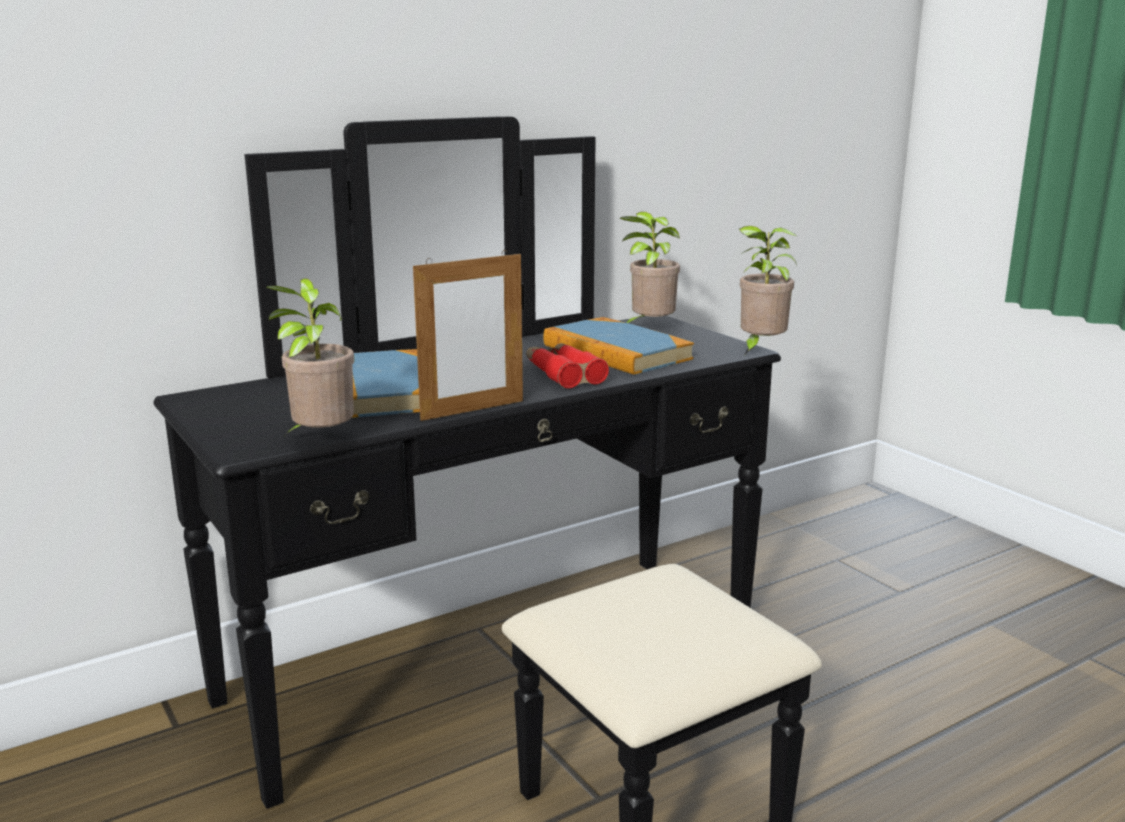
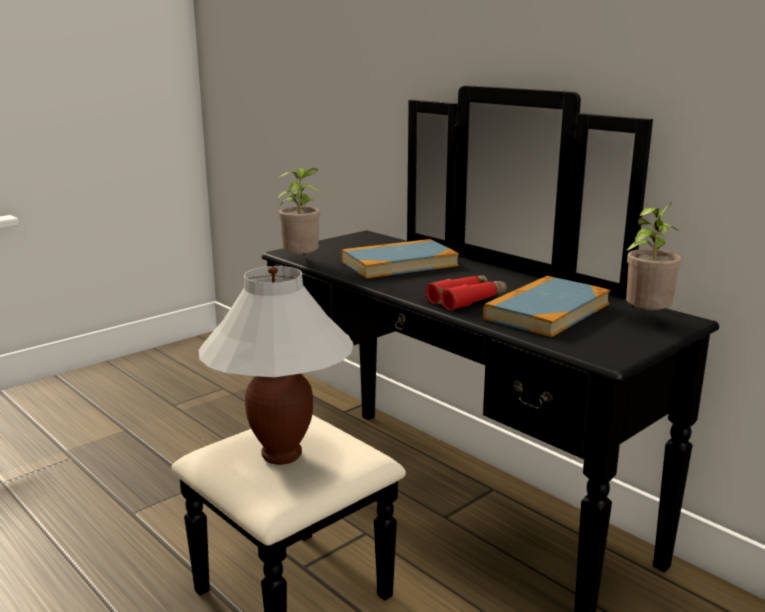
camera: 80 degrees right, 0 degrees up
picture frame [413,250,523,421] -> none
potted plant [739,226,798,354] -> none
none -> white table lamp [198,266,354,465]

